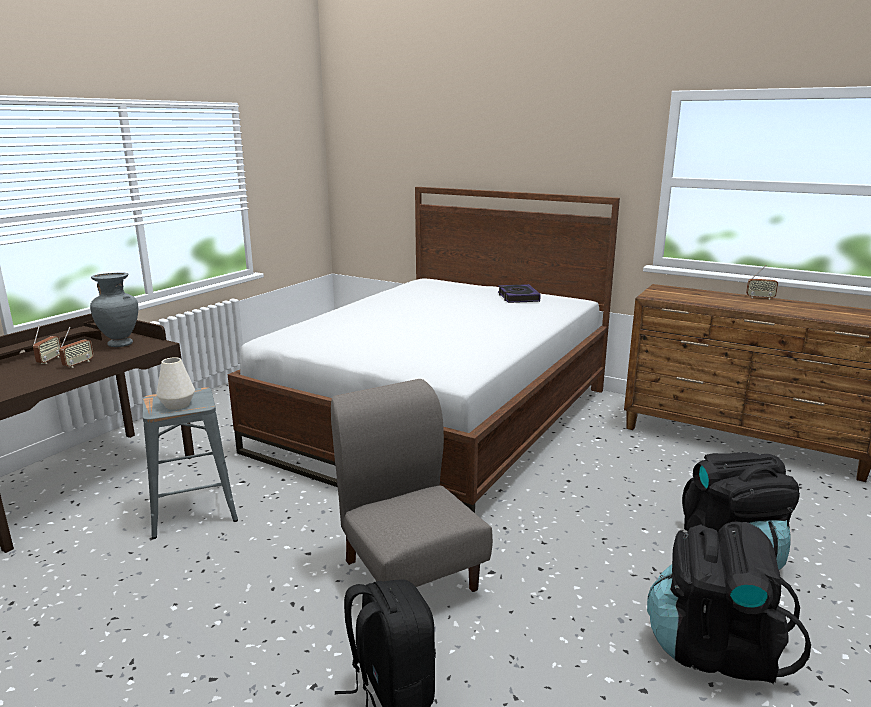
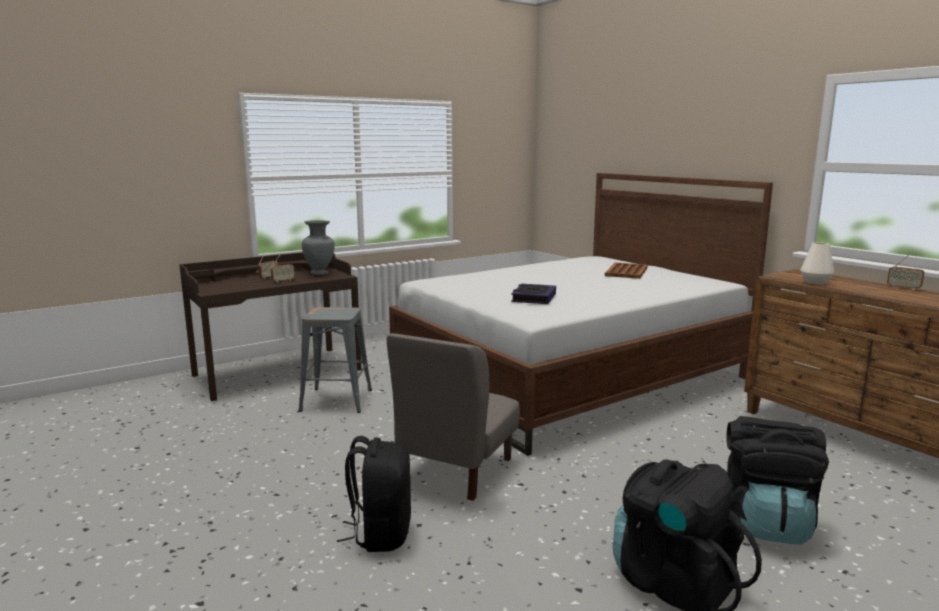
camera: 25 degrees right, 5 degrees down
white vase [156,357,195,410] -> white vase moved to [800,242,834,285]
grey chair [331,379,493,592] -> grey chair turned 150 degrees counterclockwise [387,333,520,501]
book [498,284,541,303] -> book moved to [511,284,556,304]
none -> brown tray [605,263,648,279]

